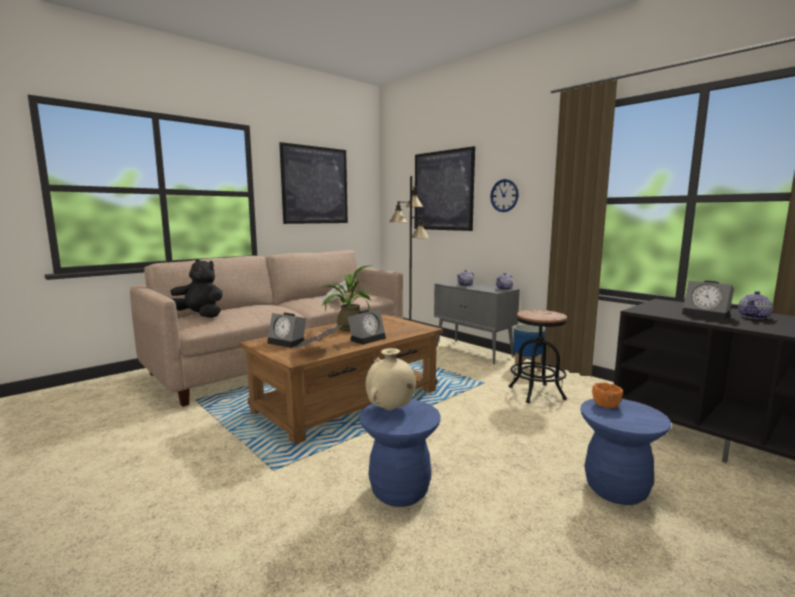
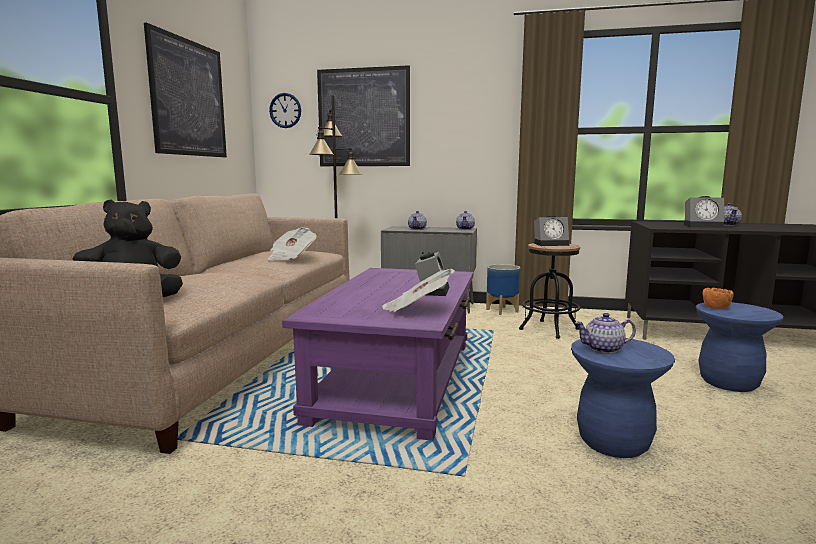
camera: 35 degrees left, 0 degrees up
brown coffee table [239,314,443,444] -> purple coffee table [282,268,474,441]
alarm clock [267,313,306,348] -> alarm clock moved to [534,216,569,246]
potted plant [312,265,373,331] -> none
beige vase [365,348,415,411] -> teapot [575,313,636,354]
wall clock [490,179,519,212] -> wall clock moved to [269,93,301,128]

